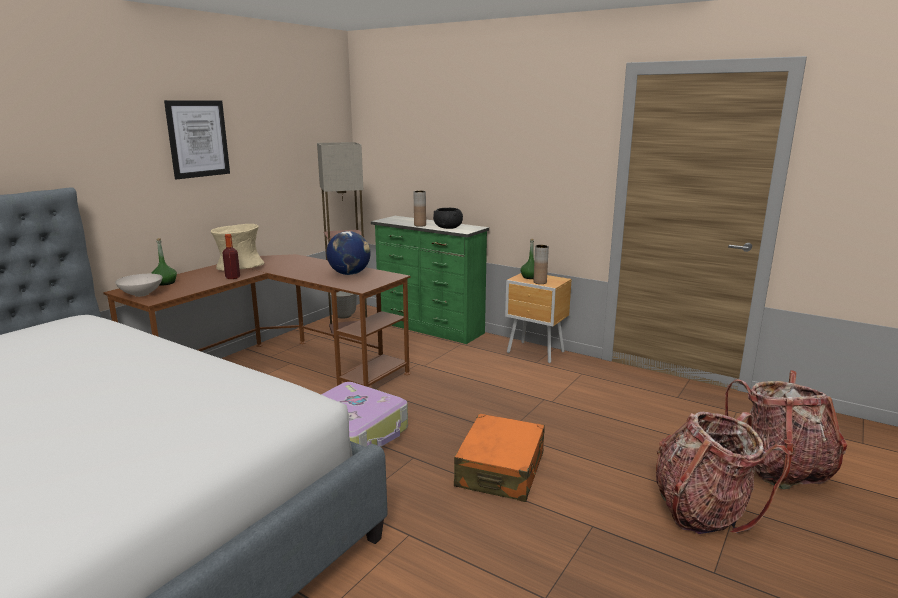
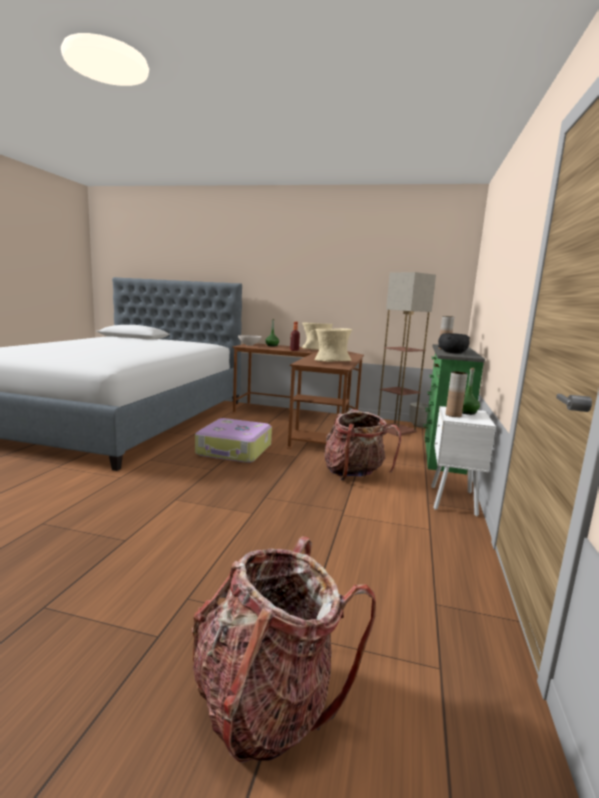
camera: 70 degrees right, 5 degrees down
picture [164,100,230,179] -> none
globe [326,231,371,275] -> beige vase [315,328,352,362]
orange suitcase [454,414,545,502] -> none
brown nightstand [505,273,572,363] -> white nightstand [431,406,496,516]
backpack [656,411,790,534] -> backpack moved to [324,409,401,480]

